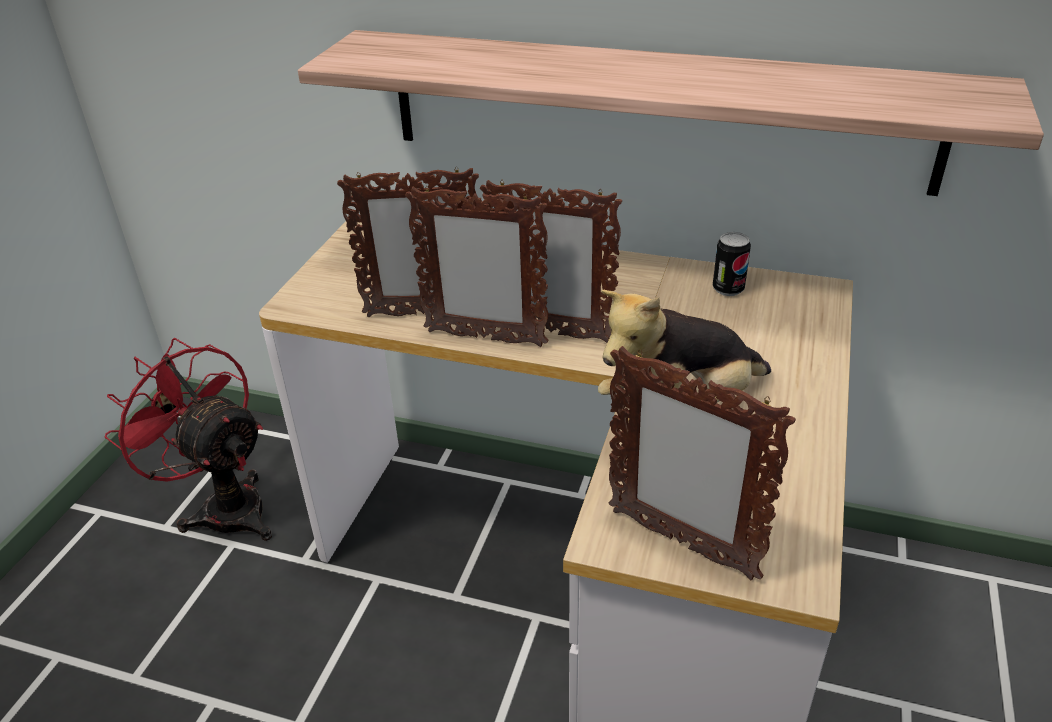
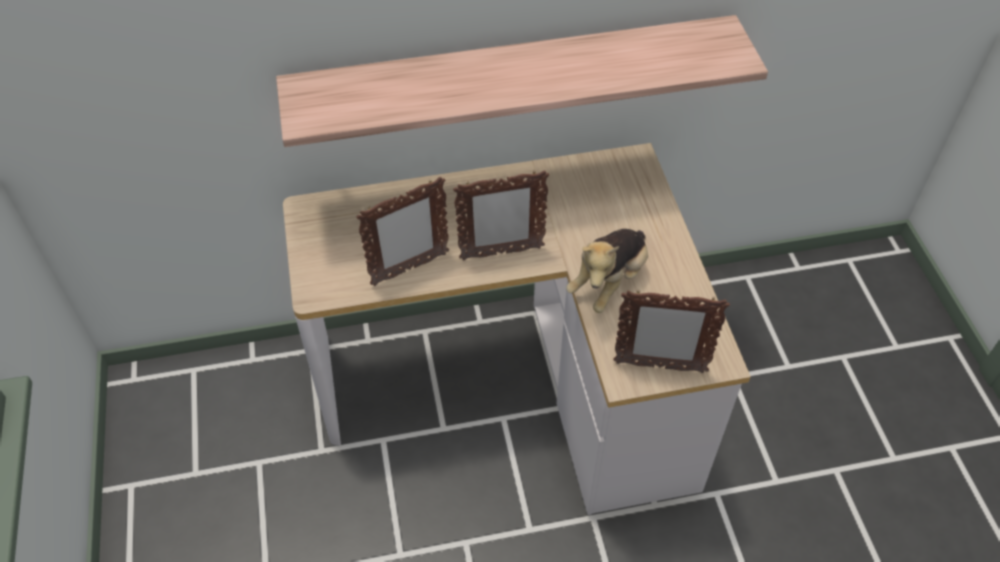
camera: 30 degrees left, 15 degrees up
red fan [105,338,272,541] -> none
picture frame [405,186,549,347] -> none
can [713,232,751,296] -> none

